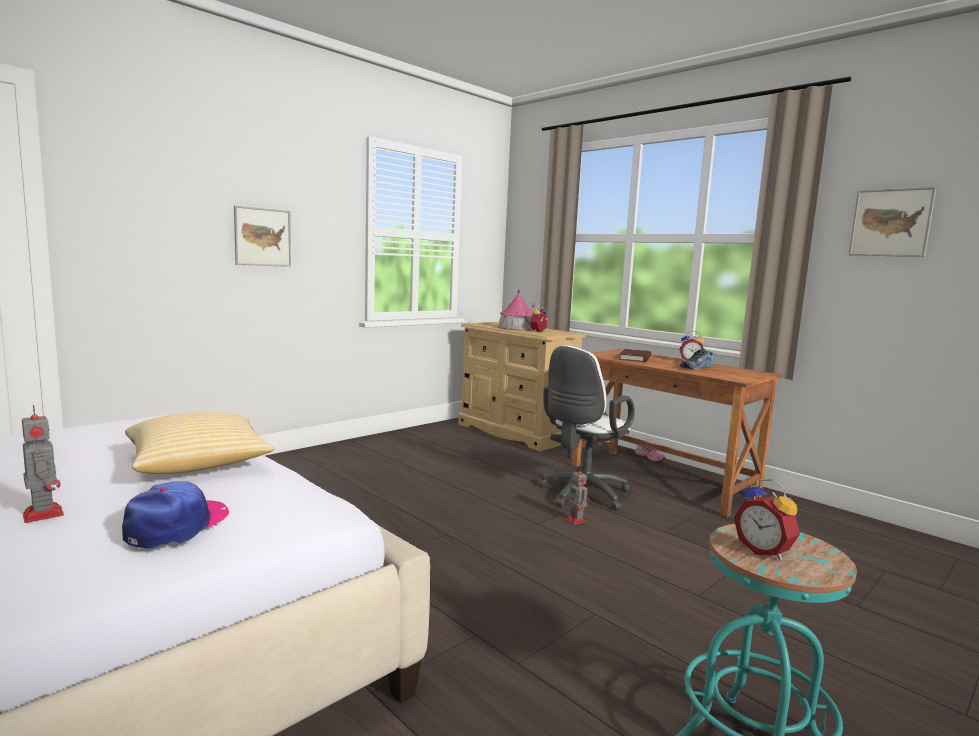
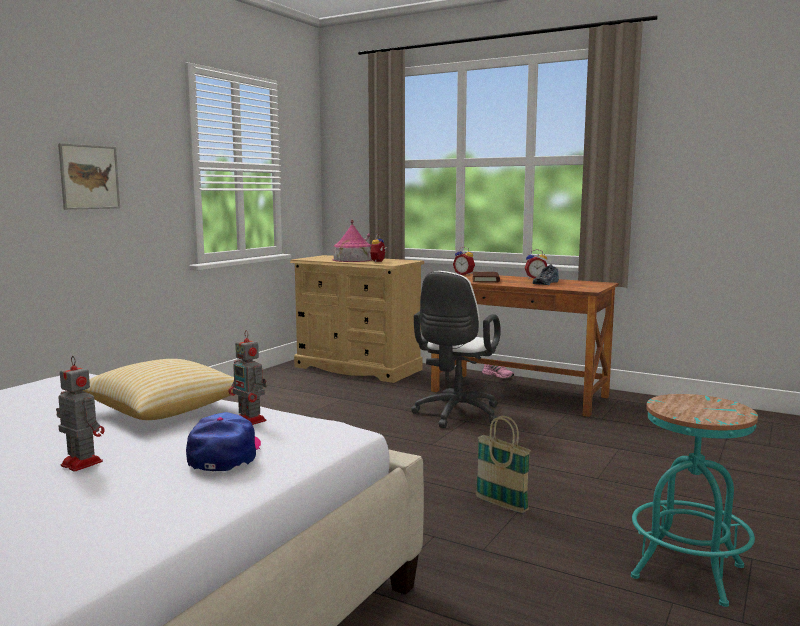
camera: 15 degrees left, 0 degrees up
toy robot [565,467,590,525] -> toy robot moved to [228,330,267,425]
alarm clock [734,479,800,560] -> alarm clock moved to [453,247,475,276]
picture [849,187,936,257] -> none
none -> basket [476,416,531,513]

